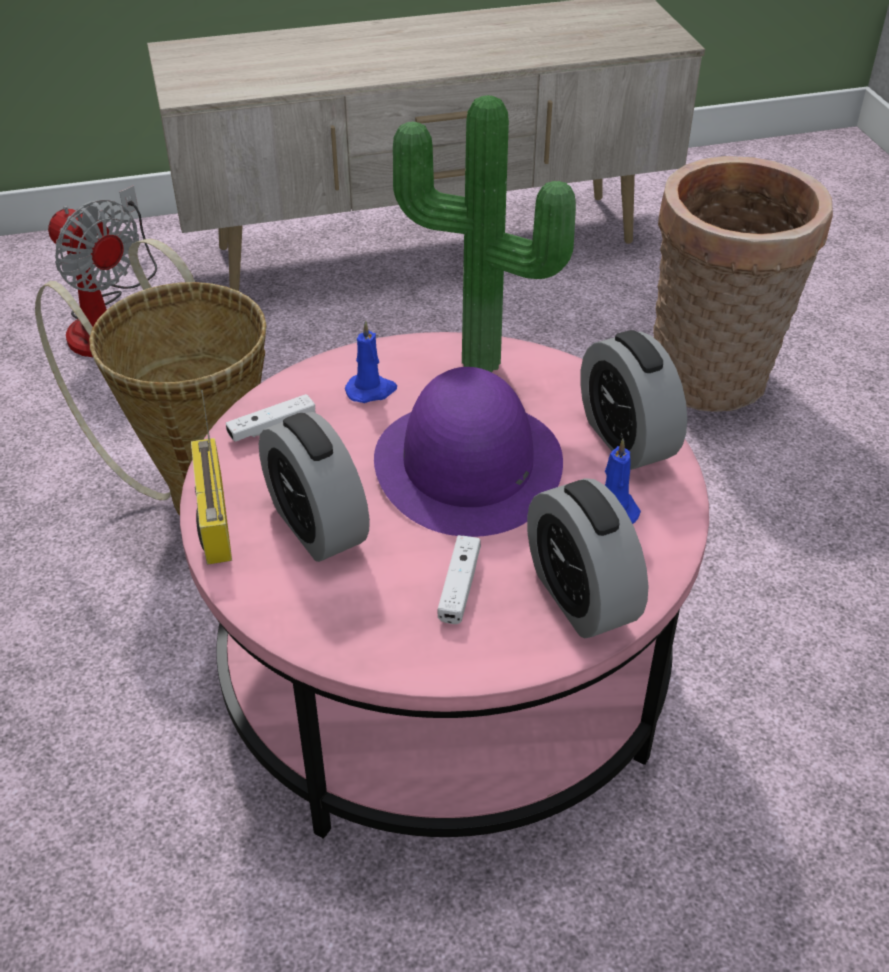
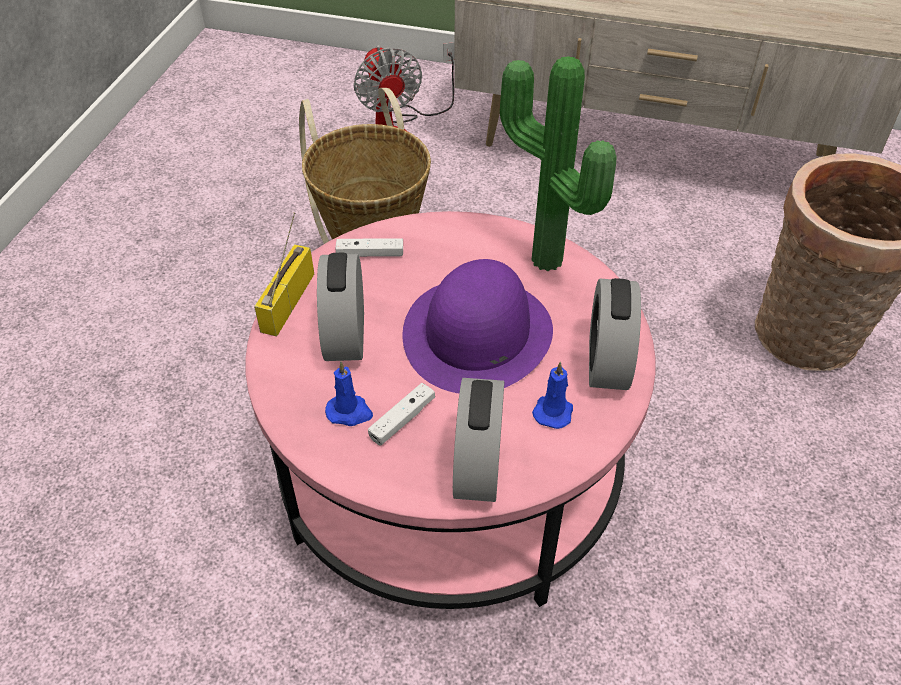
camera: 30 degrees right, 5 degrees up
blue candle [345,321,397,403] -> blue candle moved to [325,361,373,426]

